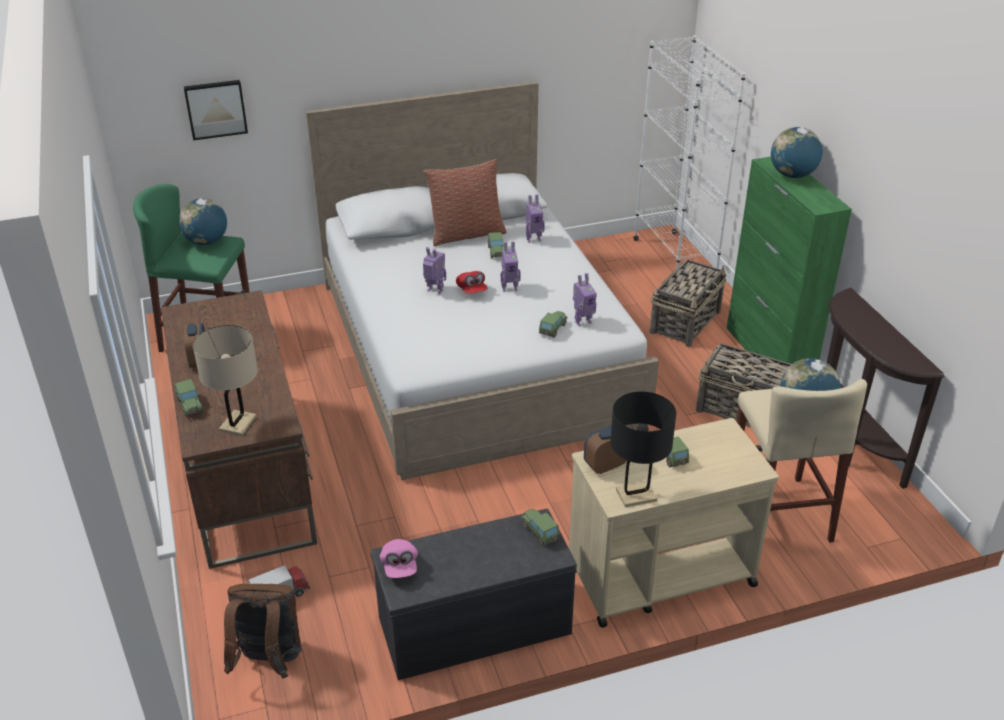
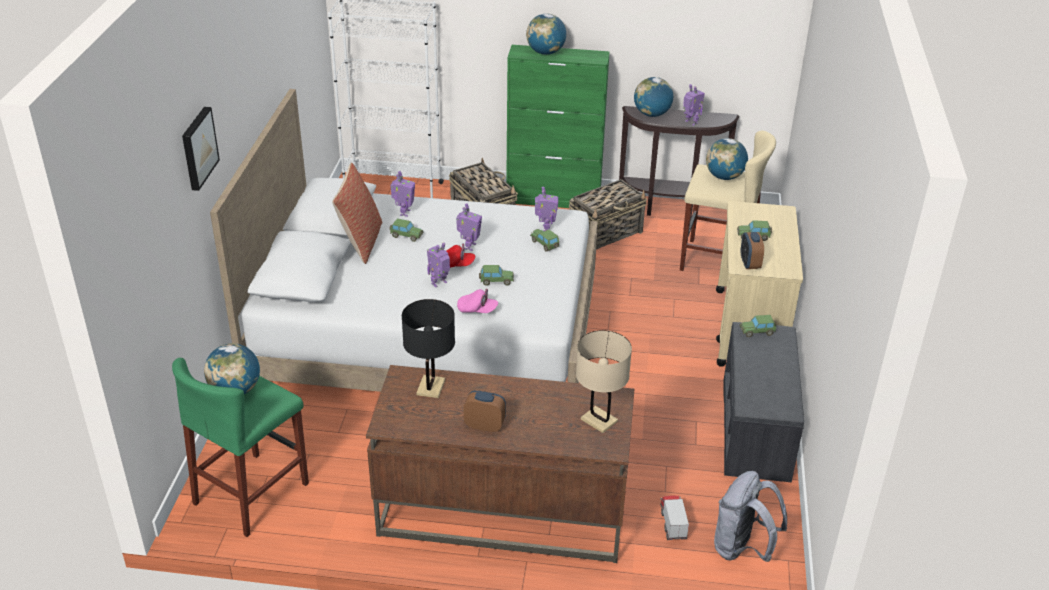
camera: 65 degrees left, 0 degrees up
toy car [175,379,203,416] -> toy car moved to [479,265,514,286]
picture [184,80,248,140] -> picture moved to [182,107,220,191]
brown backpack [224,584,302,679] -> grey backpack [714,471,787,562]
pink cap [380,539,418,578] -> pink cap moved to [457,289,498,313]
black table lamp [610,392,676,507] -> black table lamp moved to [402,299,455,398]
none -> globe [634,77,673,117]
none -> toy robot [683,84,705,126]

